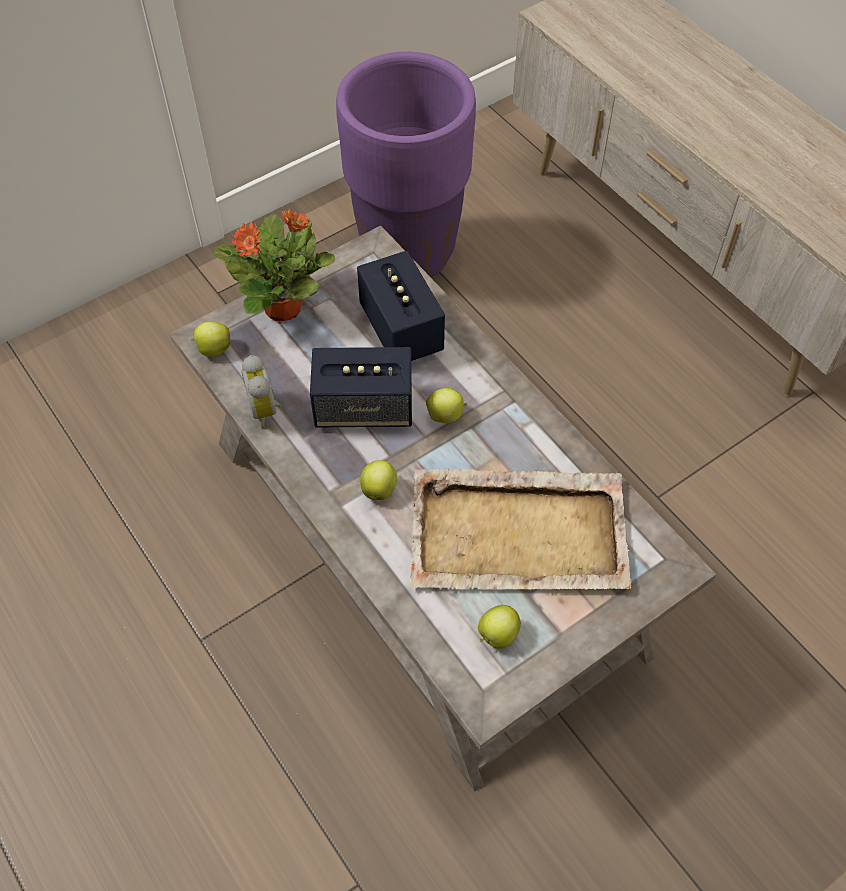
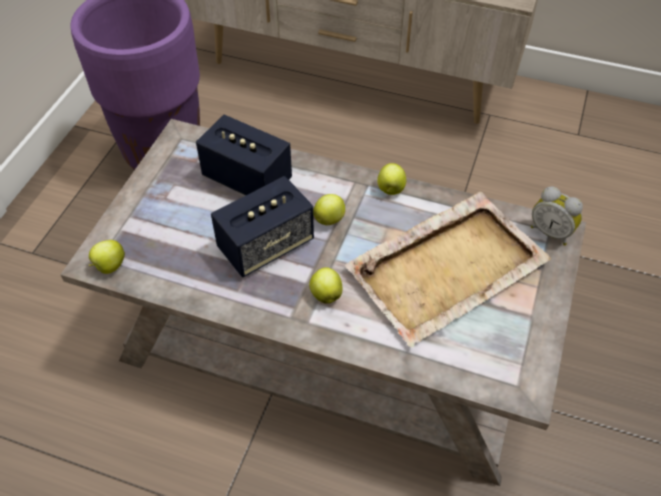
camera: 35 degrees left, 5 degrees down
potted plant [213,208,335,321] -> none
alarm clock [242,355,281,429] -> alarm clock moved to [531,186,583,246]
apple [478,605,521,649] -> apple moved to [377,163,406,195]

